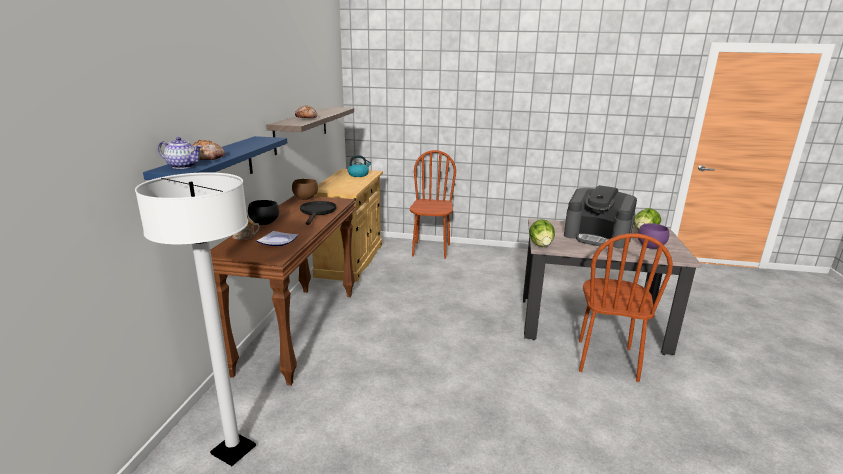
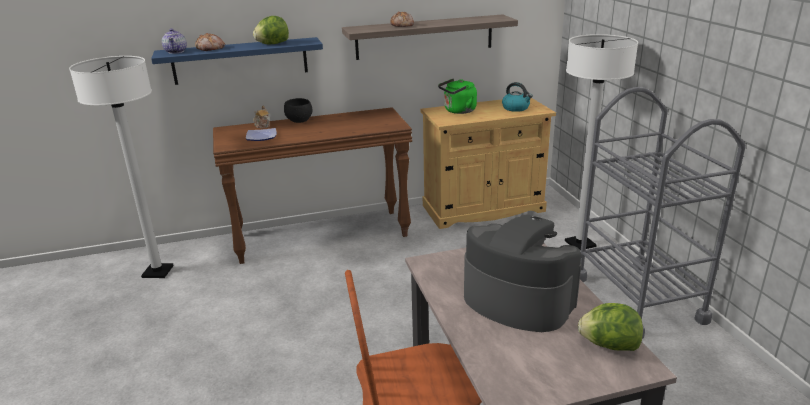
camera: 65 degrees right, 5 degrees up
brown bowl [292,179,318,200] -> none
black frying pan [300,201,336,225] -> none
brown chair [410,150,456,259] -> white floor lamp [565,34,638,250]
lettuce [529,219,555,247] -> lettuce moved to [253,16,289,44]
coffee machine [564,185,637,249] -> coffee machine turned 120 degrees clockwise [464,215,582,332]
purple bowl [638,223,669,249] -> none
none -> green kettle [438,78,477,114]
none -> grey cart [580,87,746,339]

